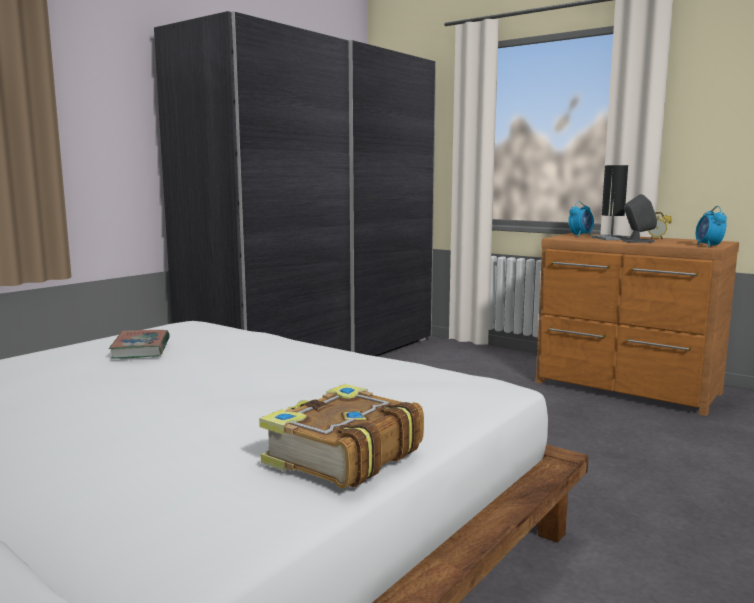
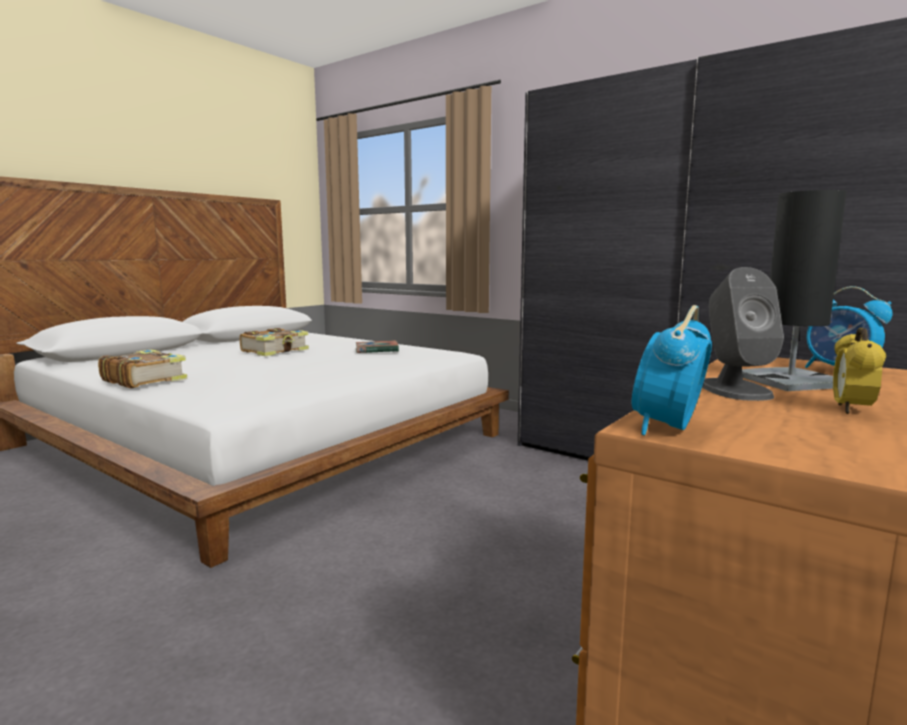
camera: 90 degrees right, 0 degrees up
alarm clock [696,206,727,248] -> alarm clock turned 60 degrees counterclockwise [632,305,712,435]
none -> book [240,328,309,356]

